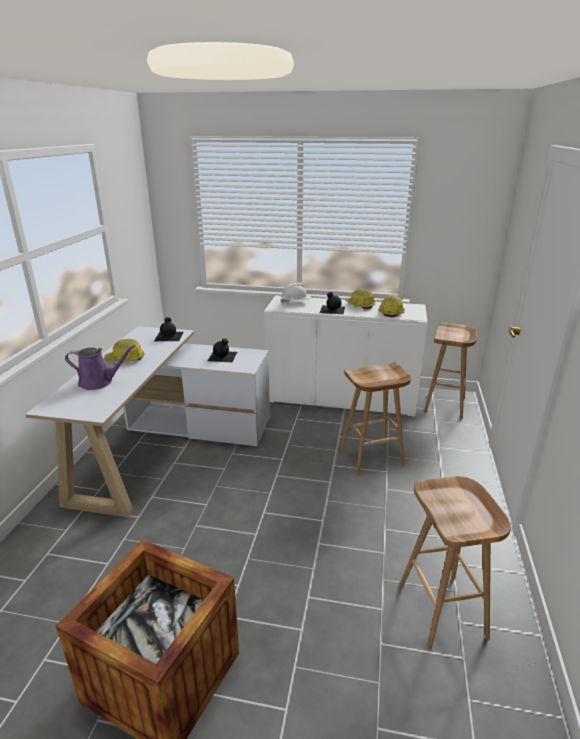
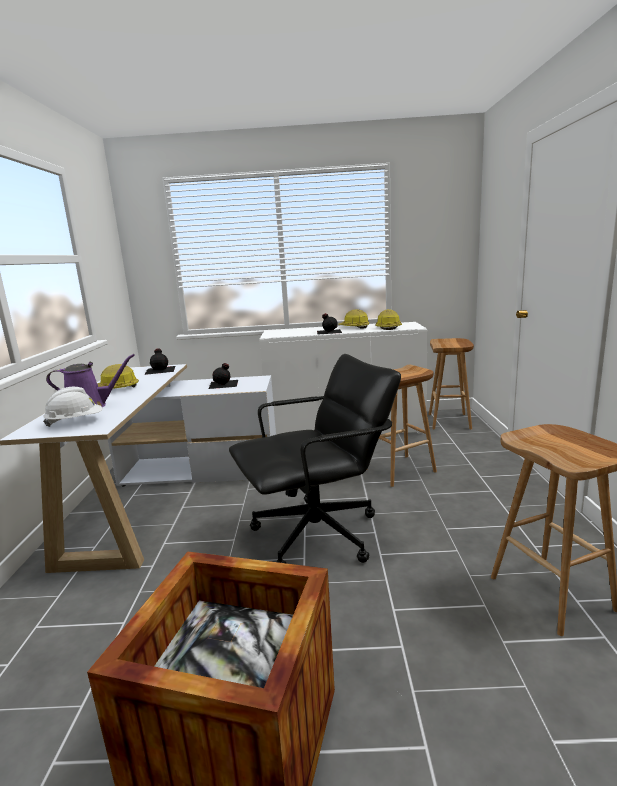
camera: 10 degrees left, 10 degrees down
white hard hat [281,282,311,304] -> white hard hat moved to [43,387,103,427]
none -> black office chair [229,354,401,563]

